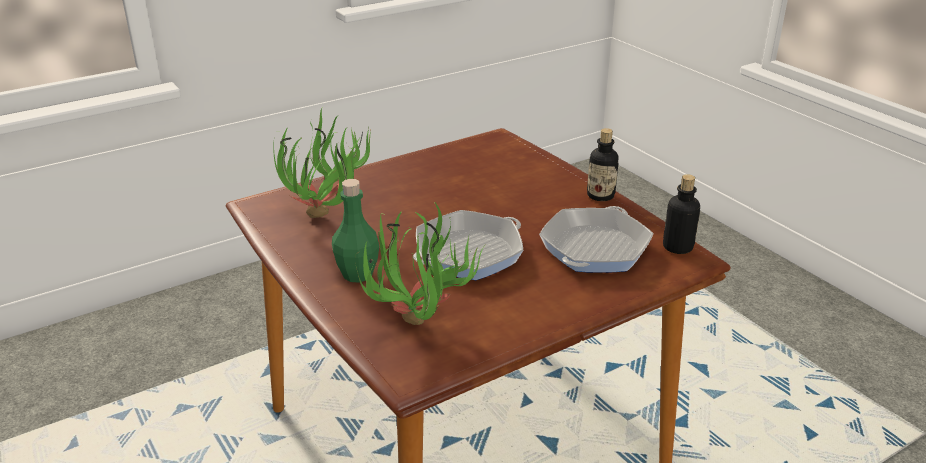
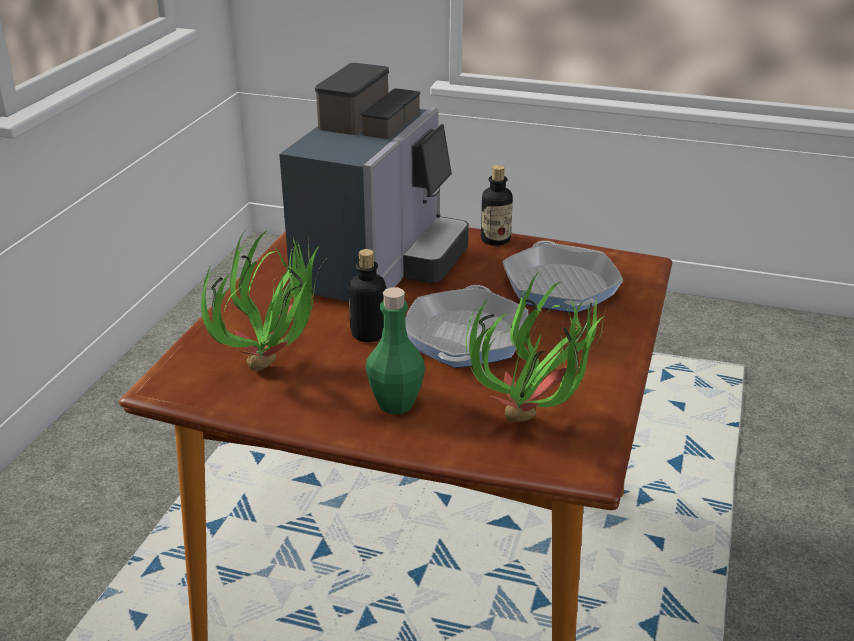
camera: 40 degrees left, 0 degrees up
bottle [663,174,700,254] -> bottle moved to [348,249,387,342]
none -> coffee machine [279,63,469,302]

